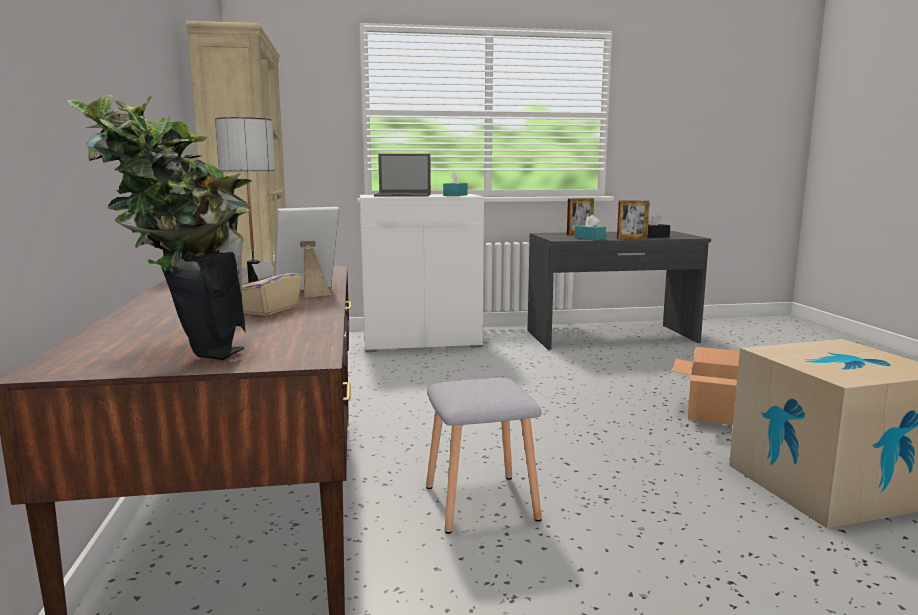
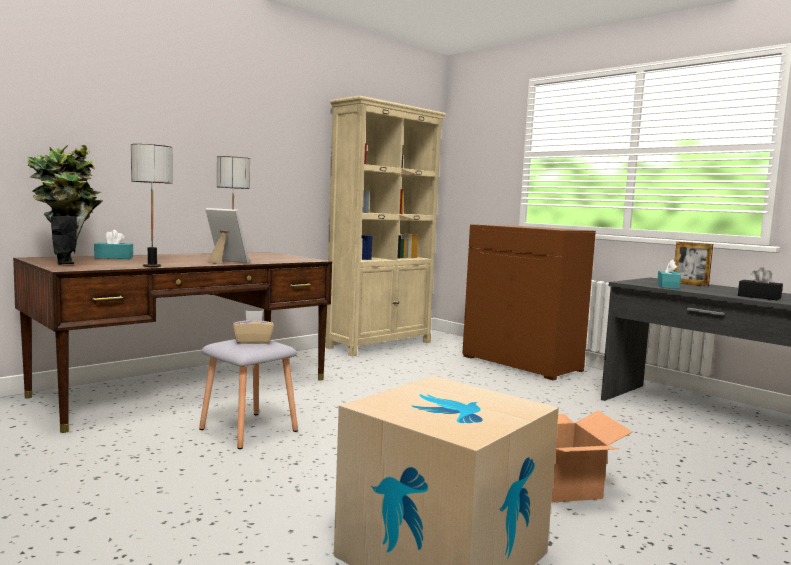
camera: 55 degrees right, 5 degrees down
beige tissue box [242,260,302,316] -> beige tissue box moved to [233,311,274,344]
white cabinet [360,194,484,352] -> brown cabinet [462,224,596,380]
laptop [374,154,431,197] -> none
turquoise tissue box [443,171,468,196] -> turquoise tissue box moved to [94,230,133,259]
picture frame [617,201,650,239] -> none
none -> table lamp [131,144,172,267]

